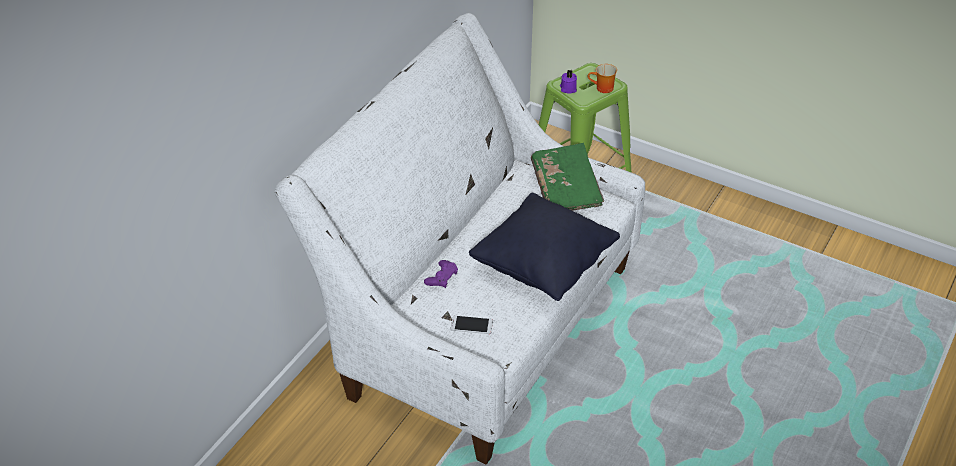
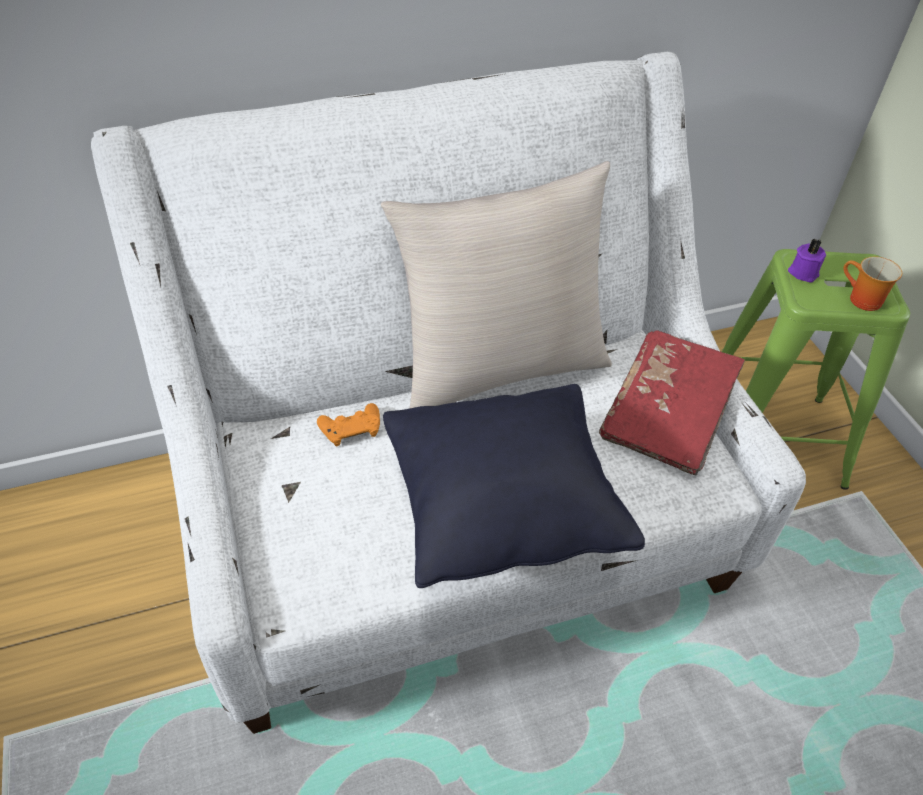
camera: 40 degrees right, 5 degrees up
purple game controller [424,260,458,288] -> orange game controller [317,403,380,446]
phone [451,315,493,334] -> none
green book [531,143,604,211] -> red book [599,330,745,476]
none -> beige pillow [381,161,612,408]

